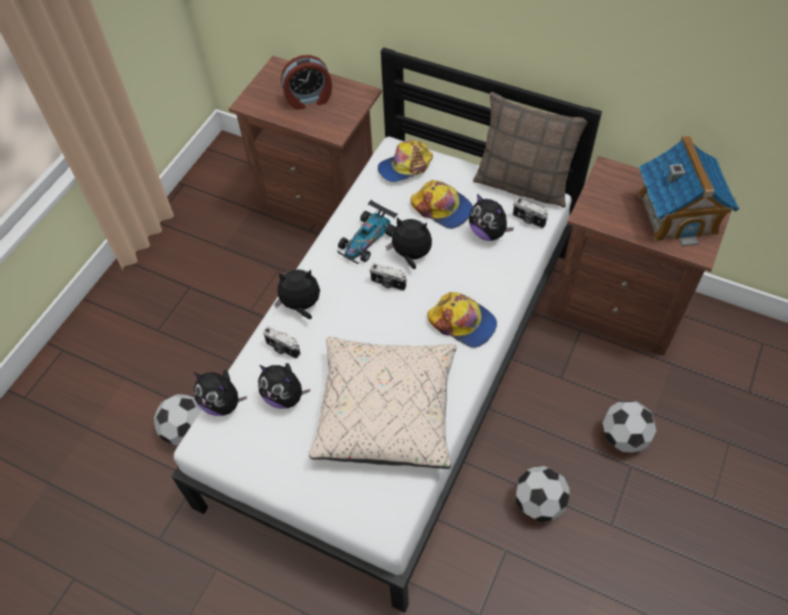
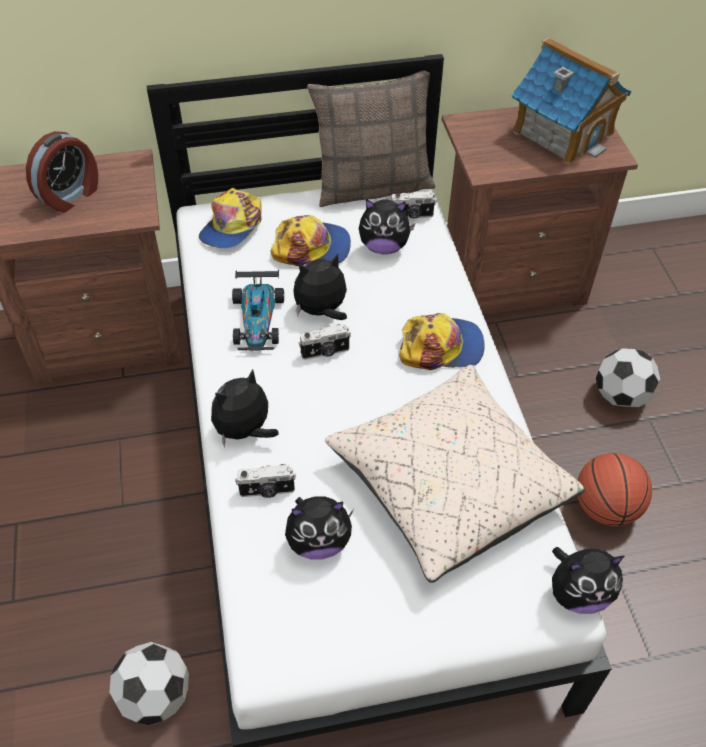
camera: 40 degrees left, 5 degrees down
plush toy [193,370,247,416] -> plush toy moved to [552,547,625,614]
football [515,466,569,522] -> basketball [578,453,652,526]

